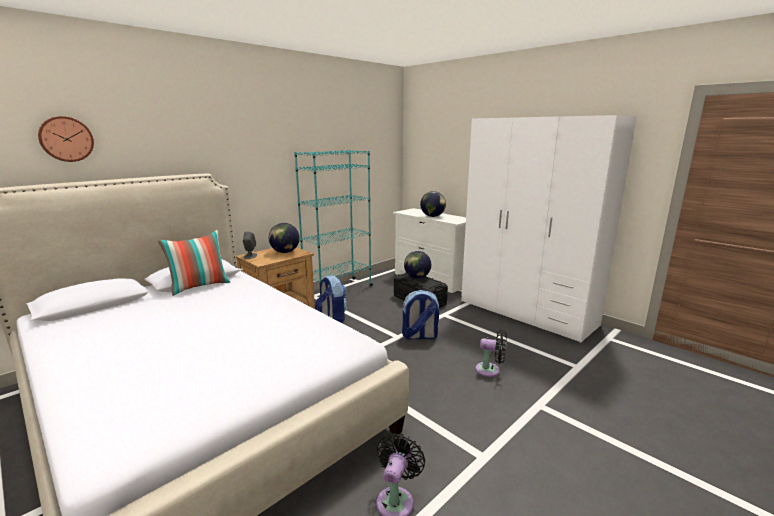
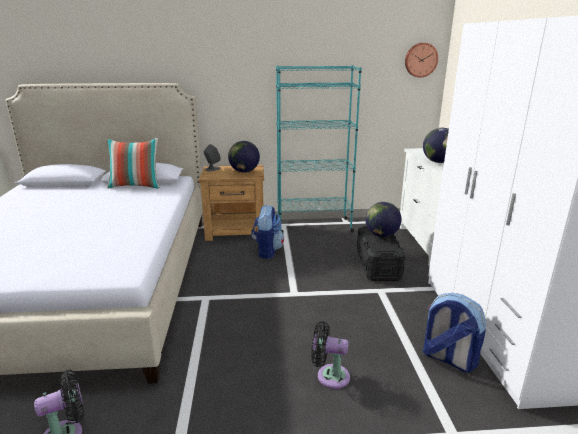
camera: 40 degrees right, 5 degrees up
wall clock [38,116,94,162] -> wall clock moved to [405,43,438,78]
backpack [402,290,439,340] -> backpack moved to [423,293,486,372]
black fan [475,330,507,377] -> black fan turned 135 degrees clockwise [311,321,350,389]

